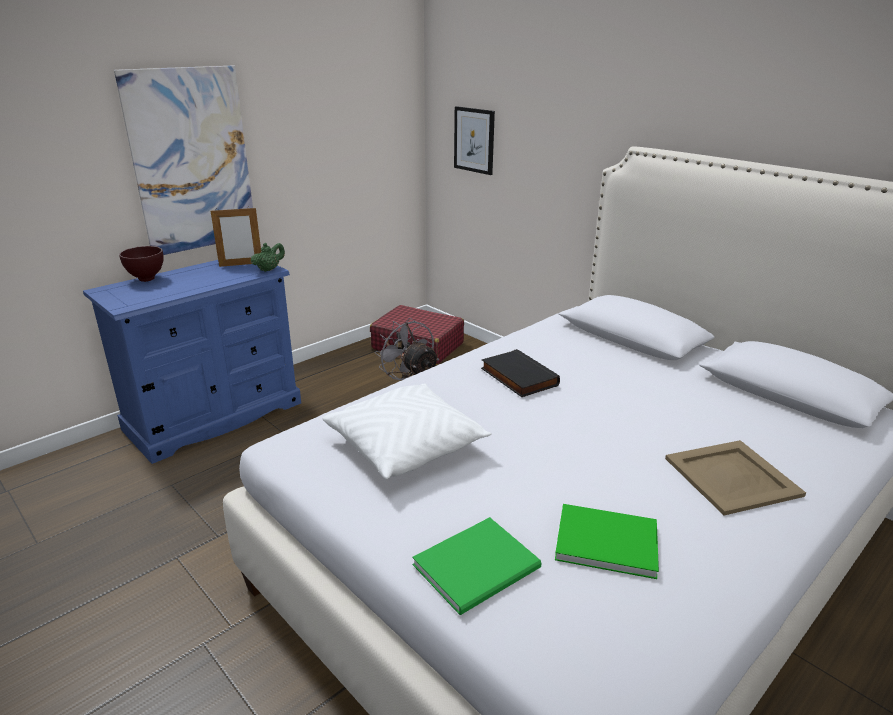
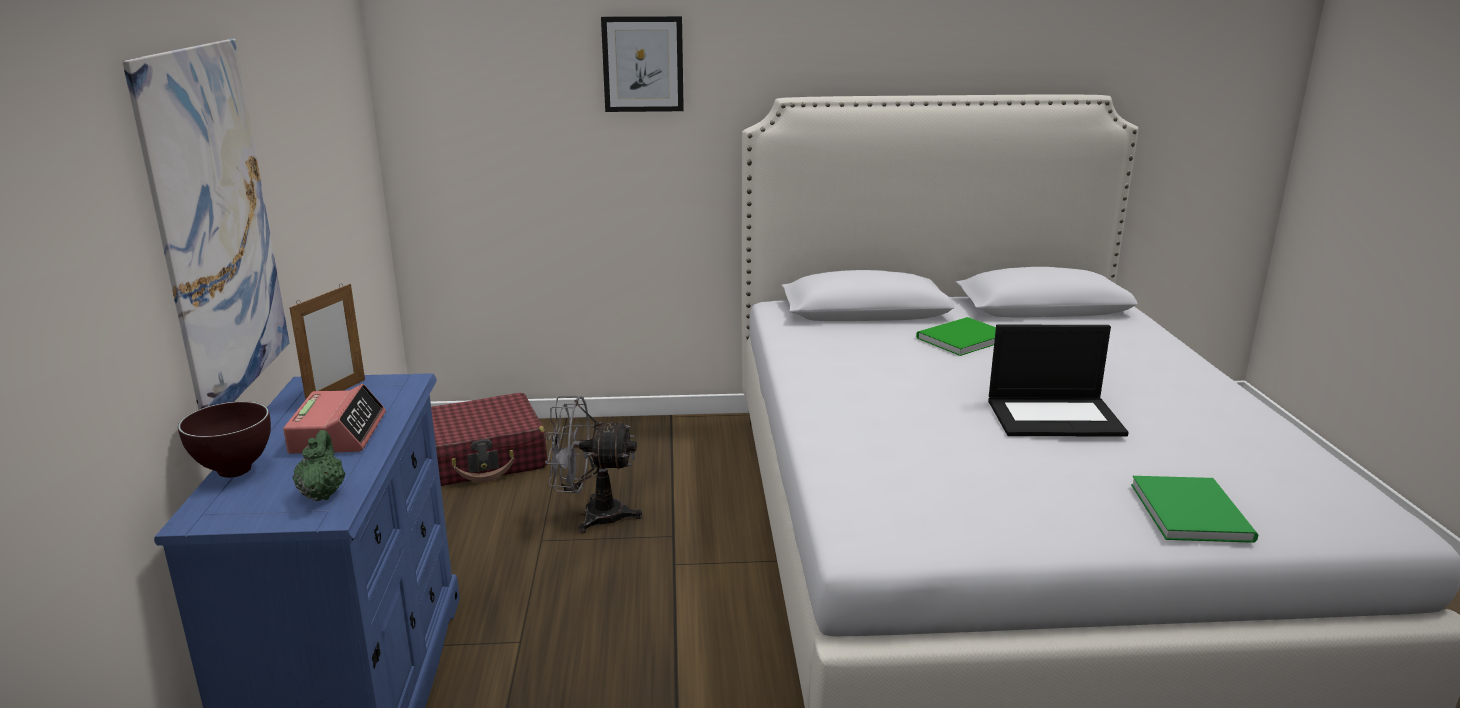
camera: 50 degrees left, 5 degrees down
green teapot [251,243,285,272] -> green teapot moved to [293,430,345,501]
white pillow [323,384,492,479] -> none
picture [454,106,495,175] -> picture moved to [601,16,684,112]
black book [481,349,560,397] -> none
green book [555,504,659,579] -> green book moved to [916,317,996,356]
beige tray [665,440,806,515] -> none
none -> alarm clock [283,384,386,454]
none -> laptop [988,325,1129,437]

